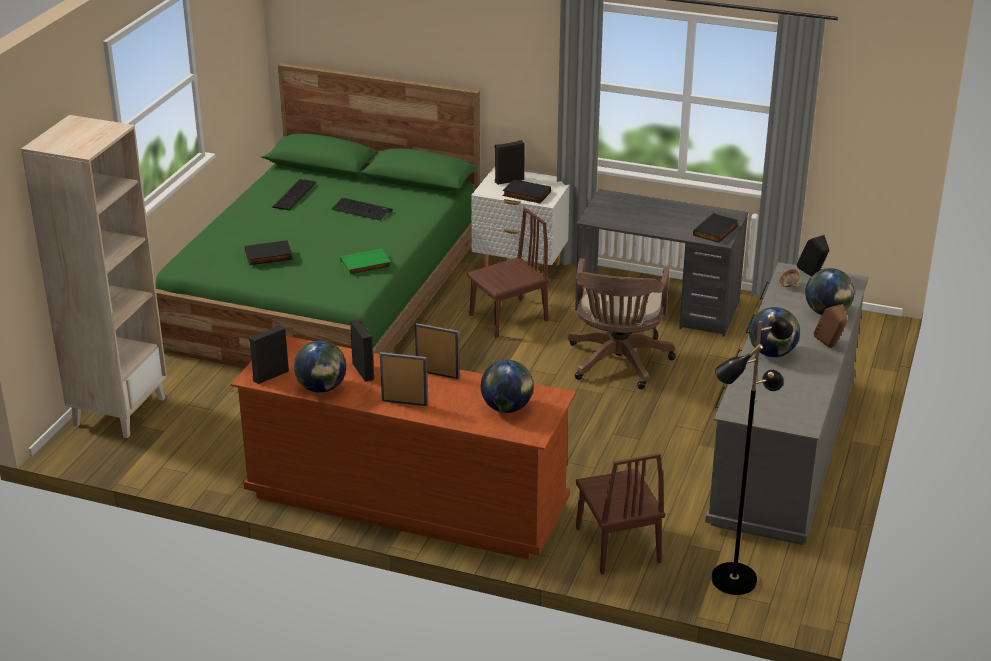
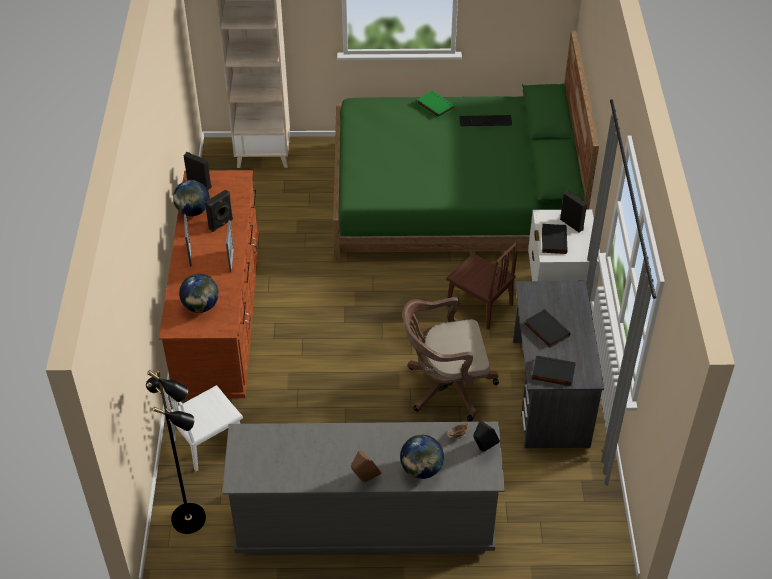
camera: 70 degrees right, 15 degrees up
black book [245,240,293,265] -> black book moved to [525,309,570,348]
keyboard [332,198,393,221] -> none
green book [340,249,391,276] -> green book moved to [417,91,454,118]
brown chair [576,453,665,575] -> white chair [163,385,243,471]
globe [749,307,800,357] -> none

